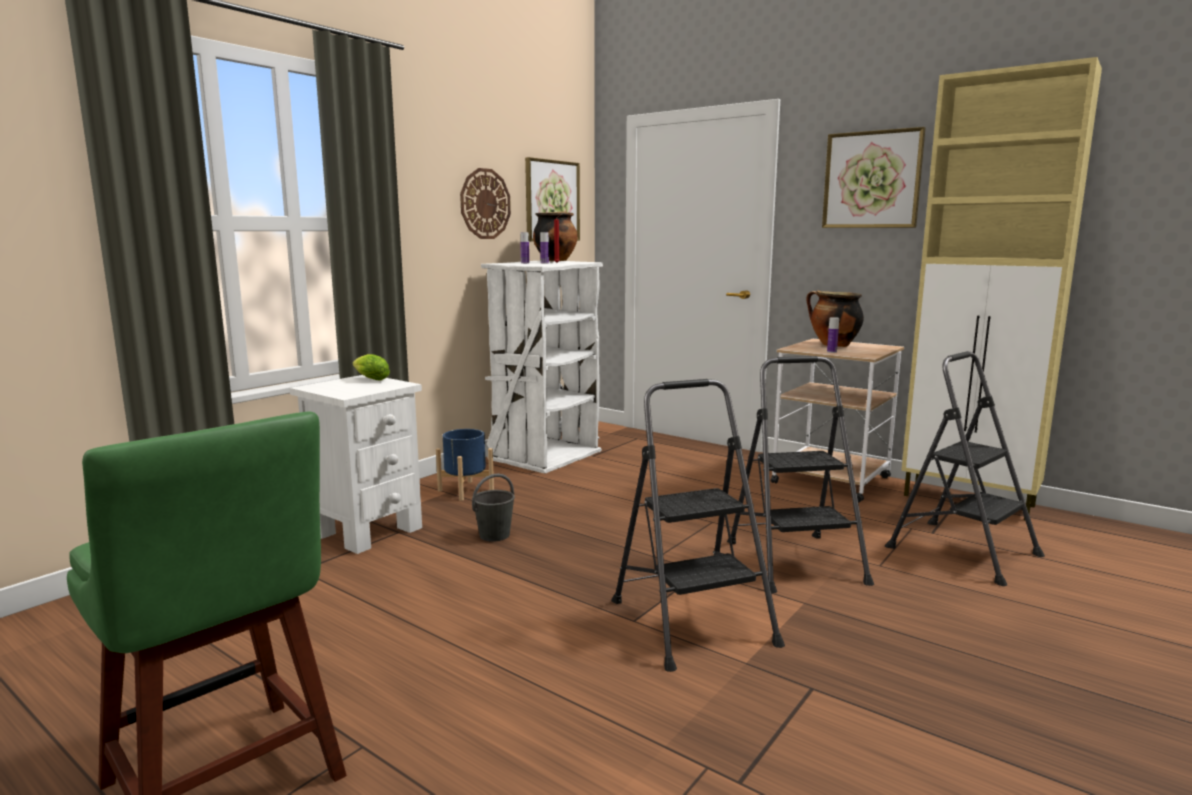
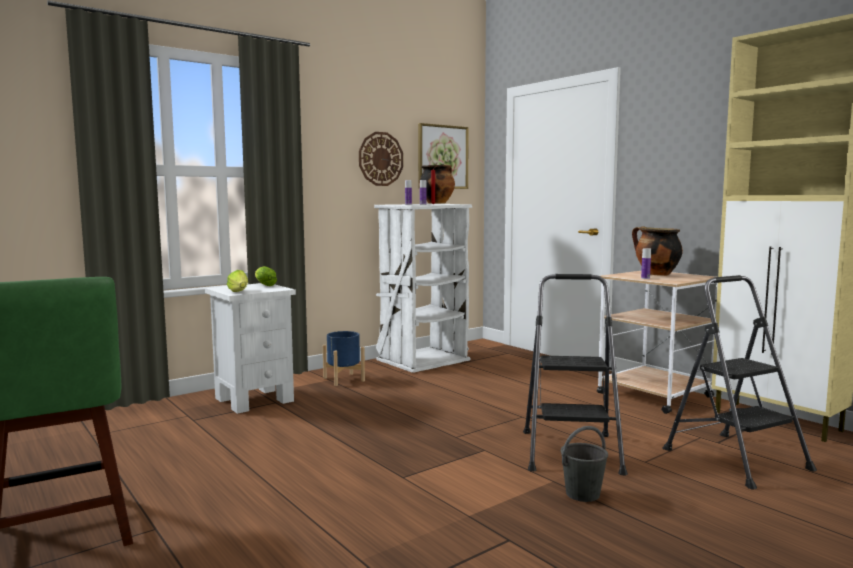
camera: 15 degrees right, 5 degrees down
grey bucket [472,474,515,542] -> grey bucket moved to [561,426,608,502]
black step ladder [611,379,785,672] -> none
picture [822,127,925,228] -> none
none -> lettuce [227,270,248,292]

